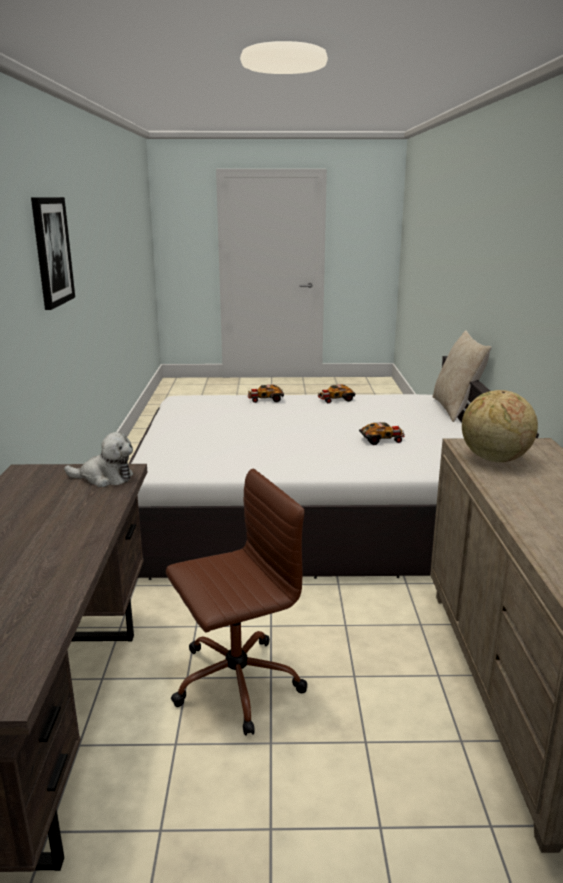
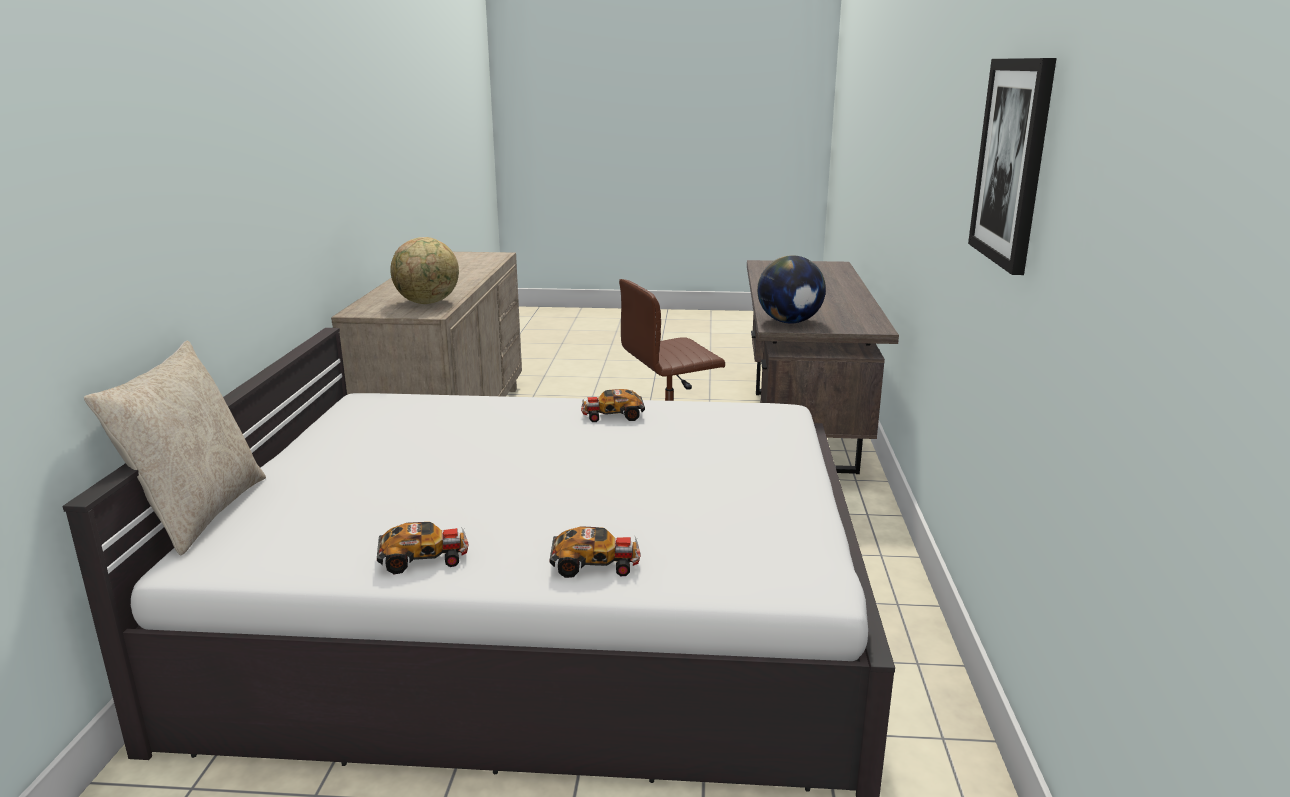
camera: 175 degrees left, 0 degrees up
plush toy [64,432,133,487] -> globe [757,255,826,324]
toy car [359,423,405,445] -> toy car moved to [581,389,645,422]

